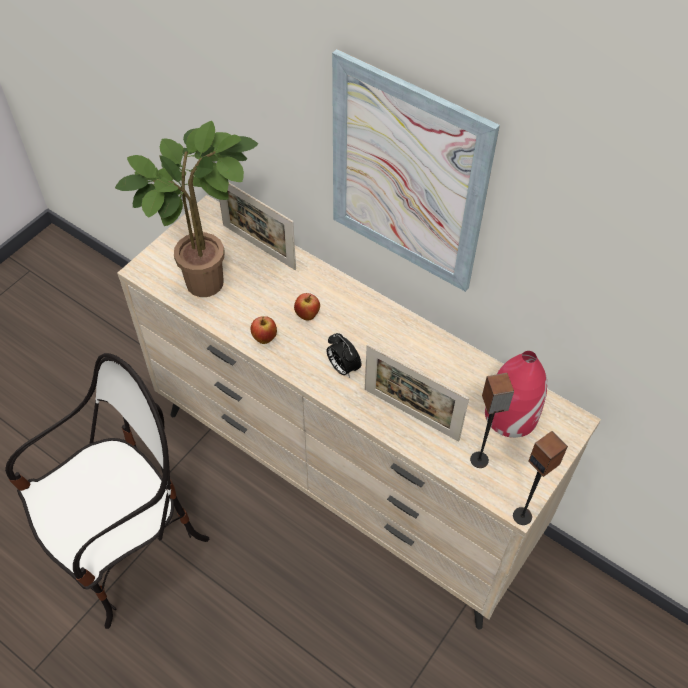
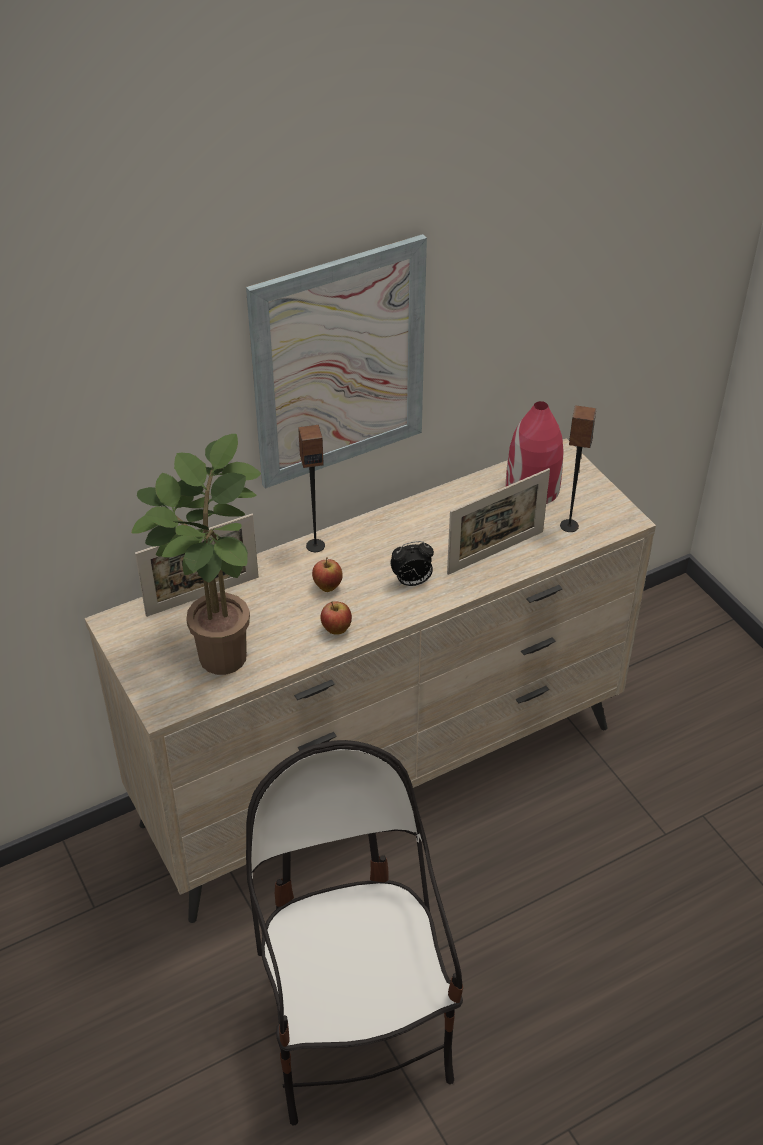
camera: 65 degrees left, 10 degrees down
speaker [513,431,568,525] -> speaker moved to [298,424,325,552]

